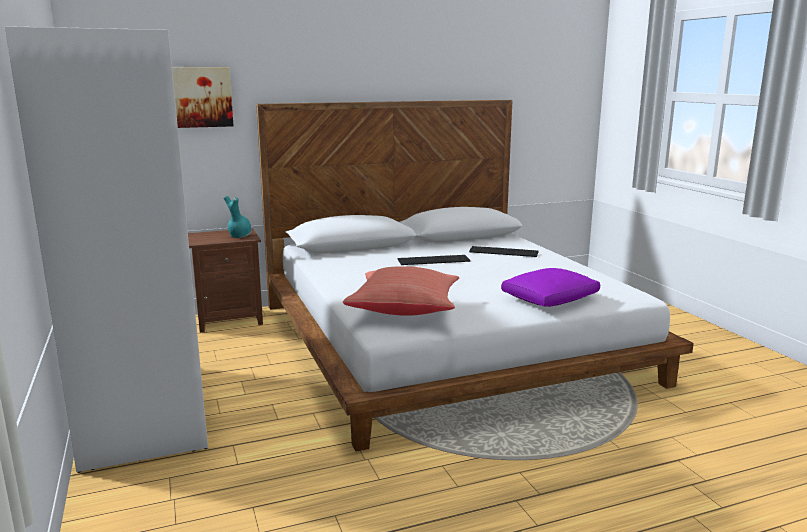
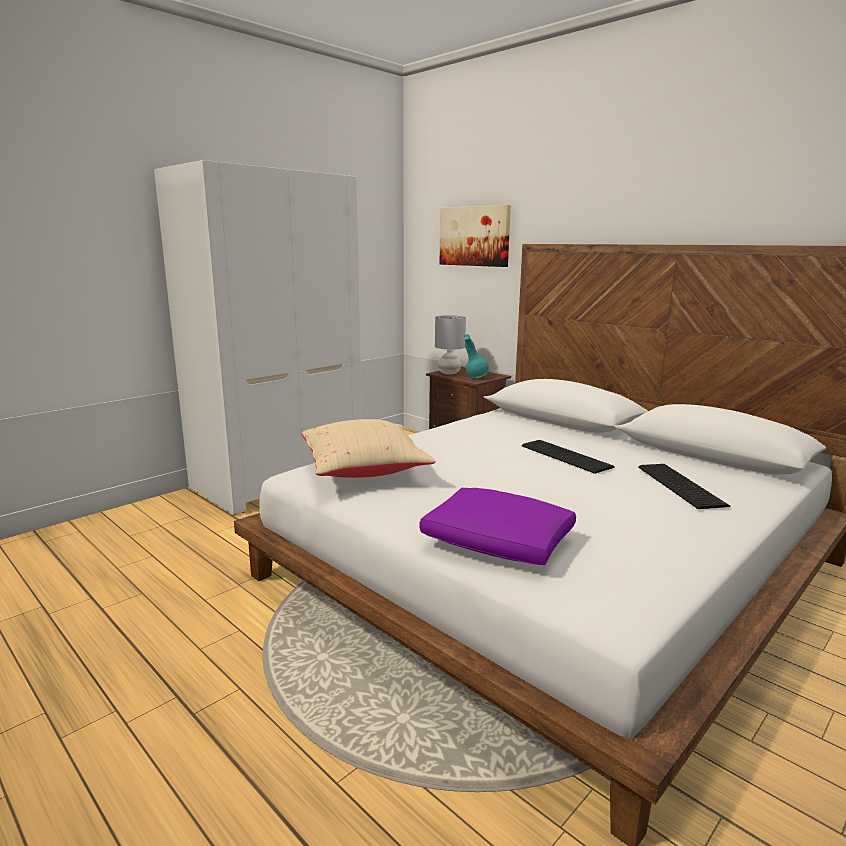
camera: 65 degrees right, 0 degrees up
red pillow [343,266,459,316] -> beige pillow [302,419,436,478]
none -> grey table lamp [435,315,466,375]

